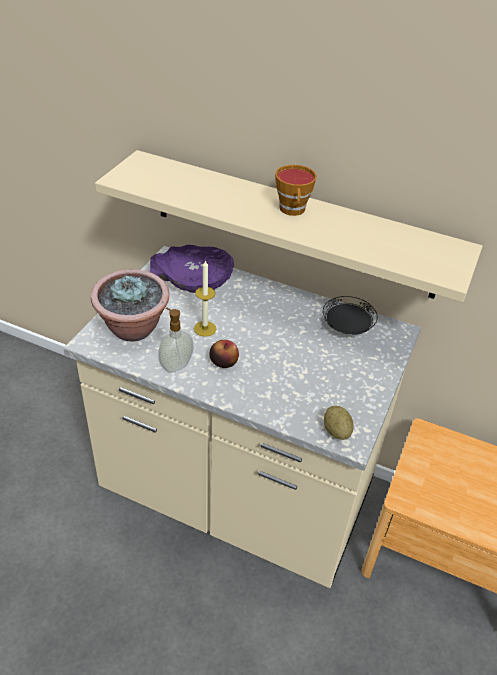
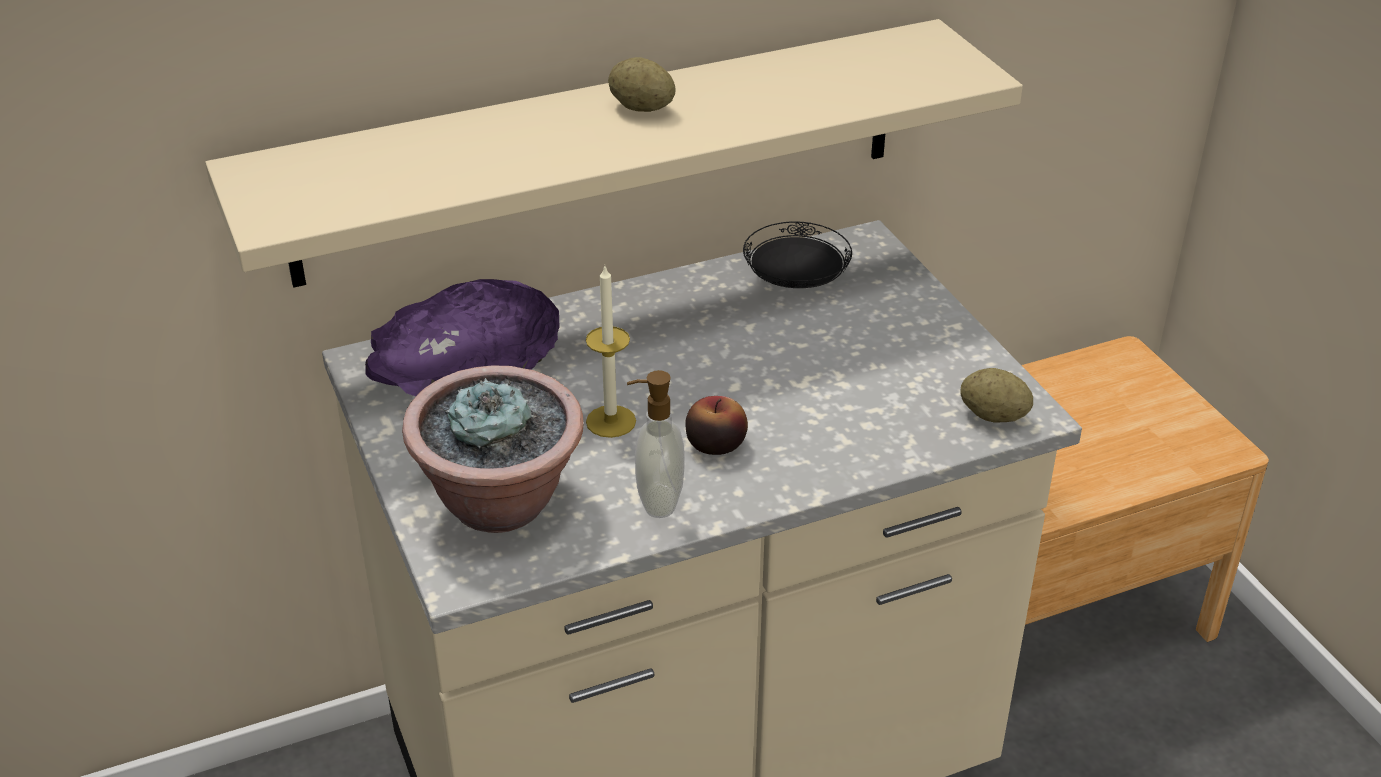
camera: 45 degrees left, 5 degrees down
cup [275,164,317,216] -> potato [608,57,675,112]

